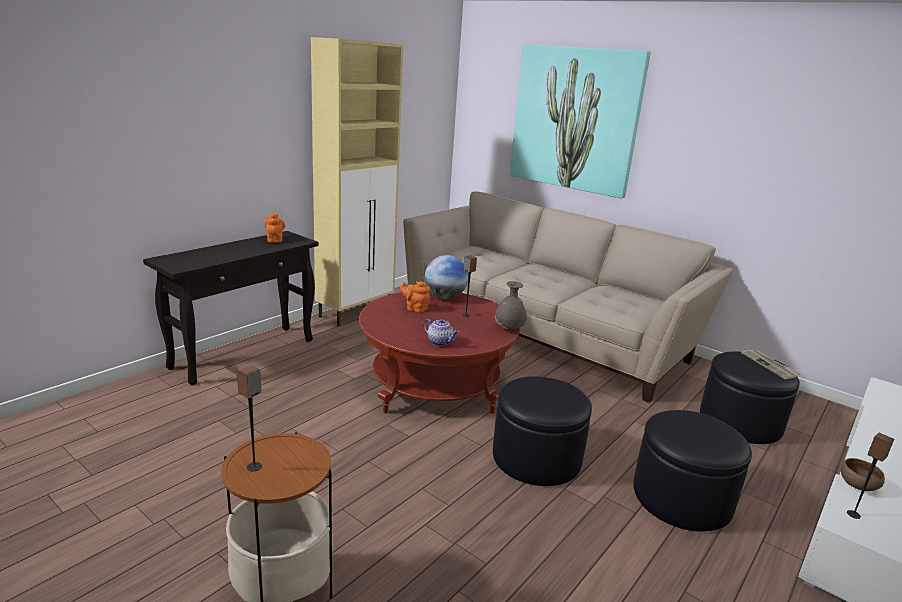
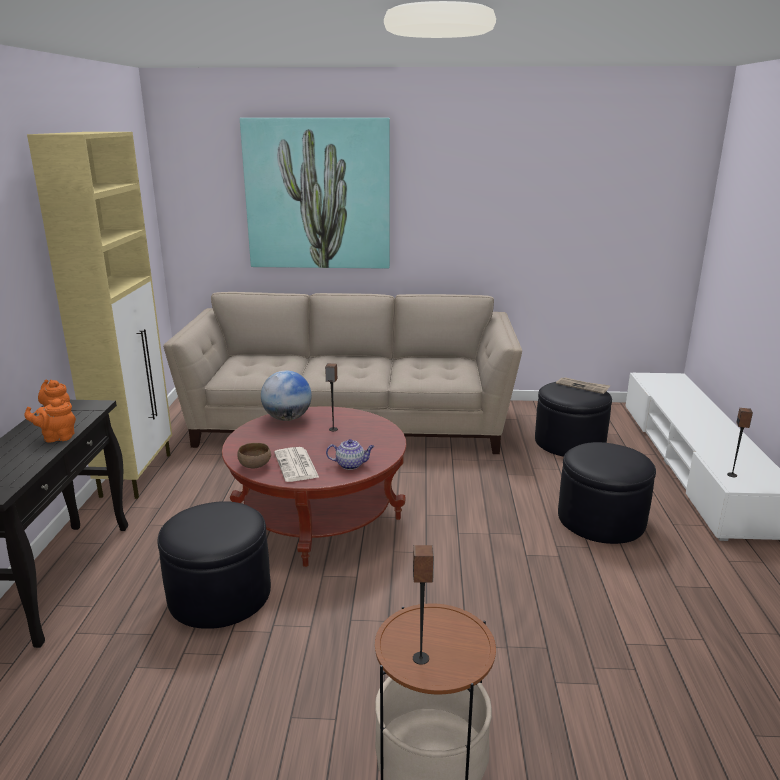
camera: 35 degrees left, 0 degrees up
orange teapot [400,281,430,313] -> orange teapot moved to [24,399,76,443]
black ottoman [493,376,592,486] -> black ottoman moved to [158,501,271,629]
grey vase [495,281,527,330] -> none
brown bowl [841,458,885,491] -> brown bowl moved to [238,443,271,468]
none -> newspaper [274,447,319,482]

